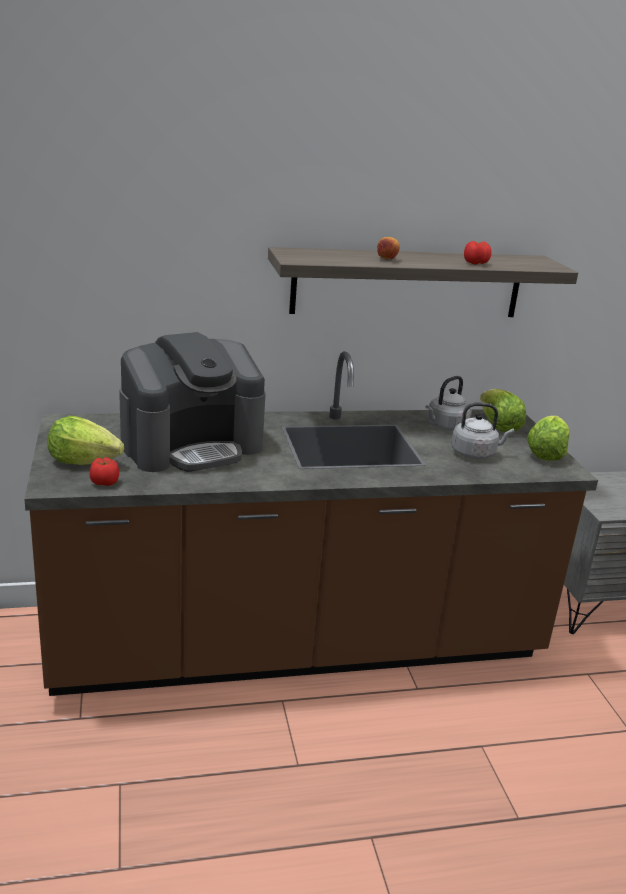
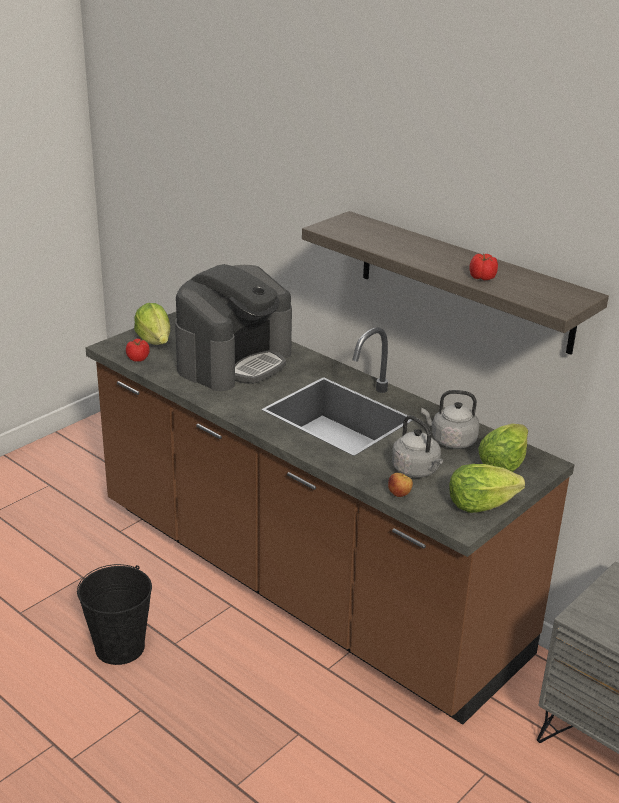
camera: 55 degrees right, 5 degrees up
coffee machine [119,332,266,472] -> coffee machine turned 75 degrees counterclockwise [175,264,292,391]
apple [377,237,400,260] -> apple moved to [388,473,413,497]
none -> black bucket [77,564,152,665]

